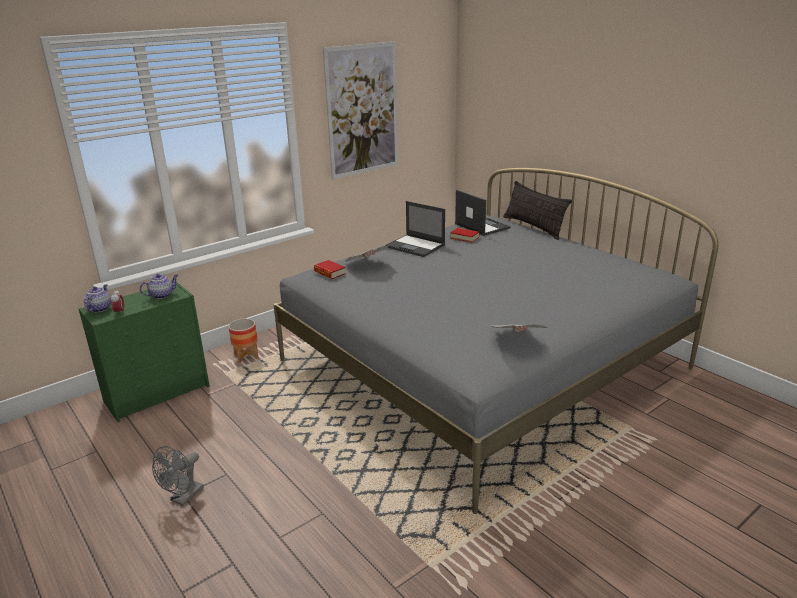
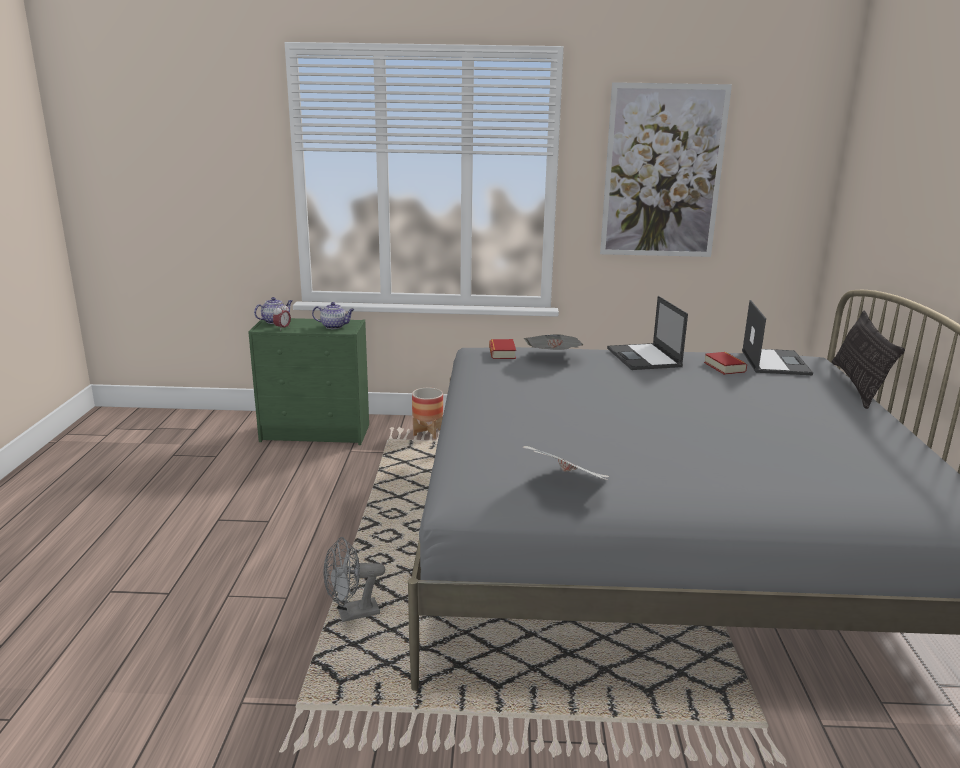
camera: 40 degrees right, 5 degrees down
grey fan [152,446,204,506] -> grey fan moved to [324,537,385,622]

